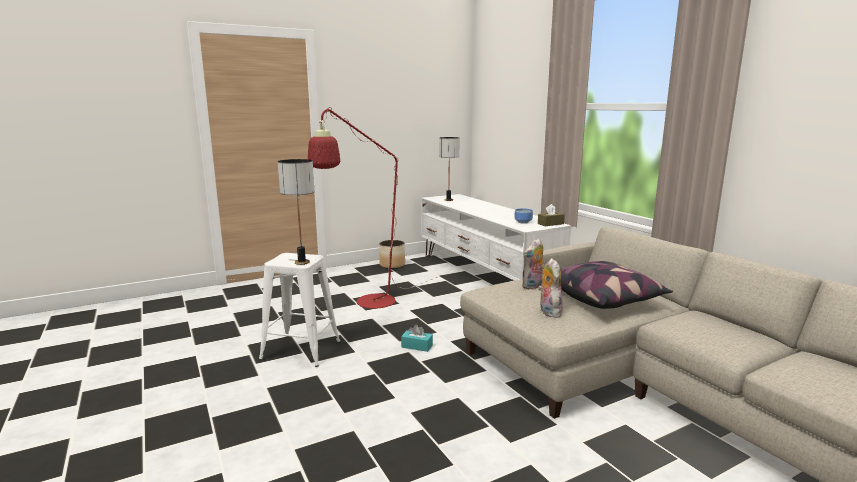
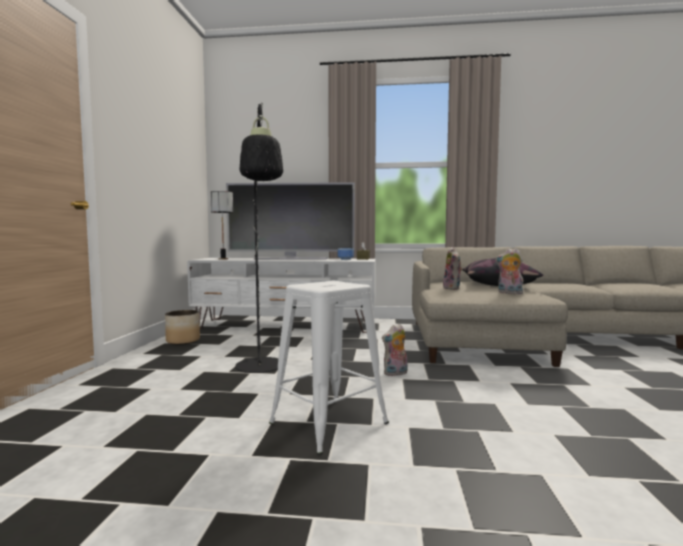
camera: 55 degrees left, 10 degrees down
table lamp [278,159,314,265] -> none
red floor lamp [308,107,444,309] -> black floor lamp [235,103,283,373]
turquoise tissue box [401,324,433,352] -> plush toy [382,324,407,377]
none -> television [226,182,355,260]

